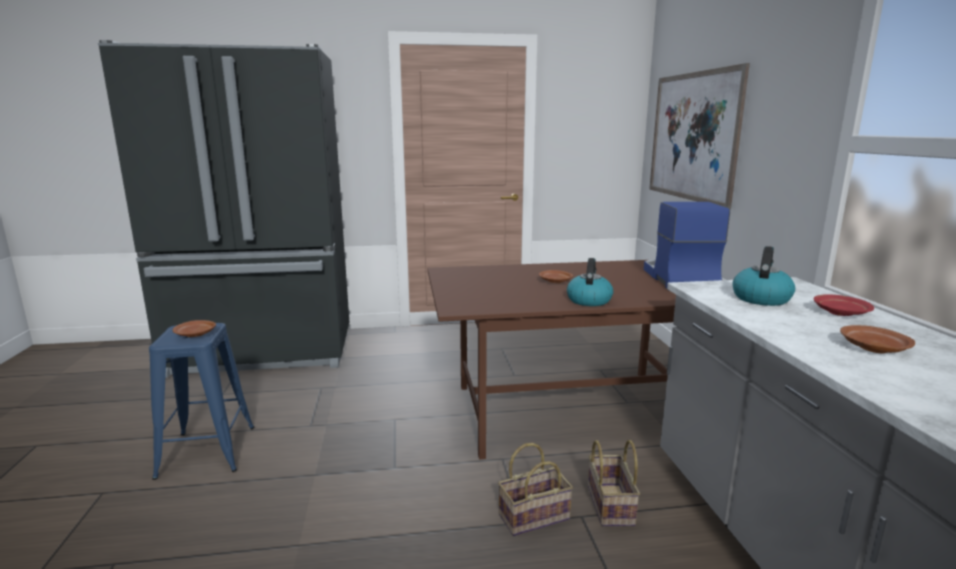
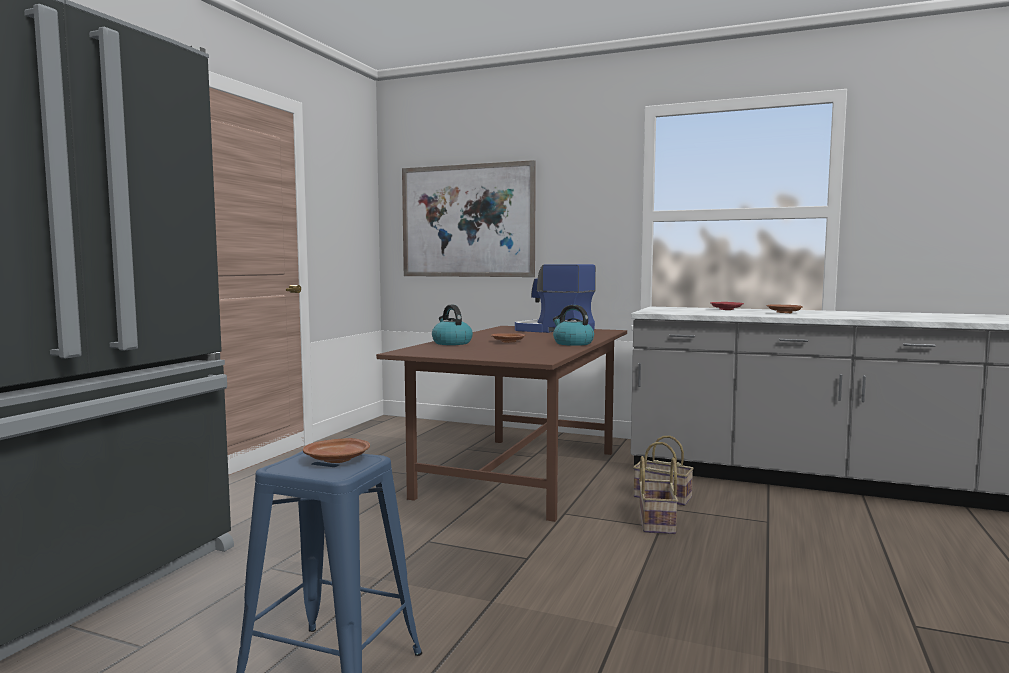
camera: 60 degrees left, 10 degrees down
kettle [732,246,795,306] -> kettle moved to [432,305,473,345]

